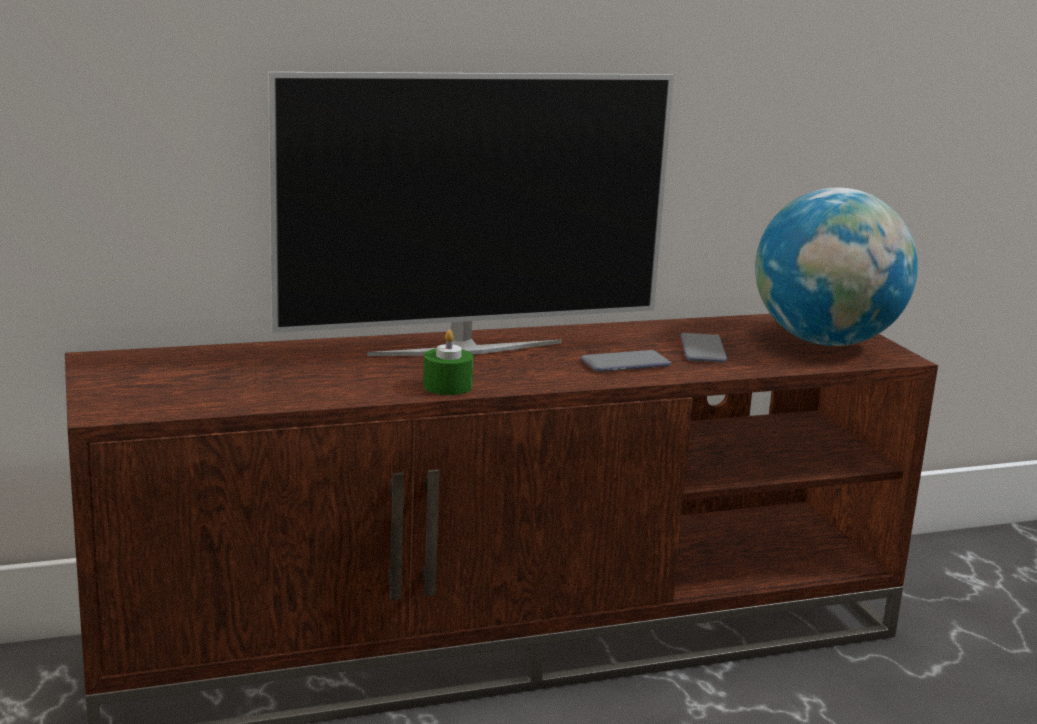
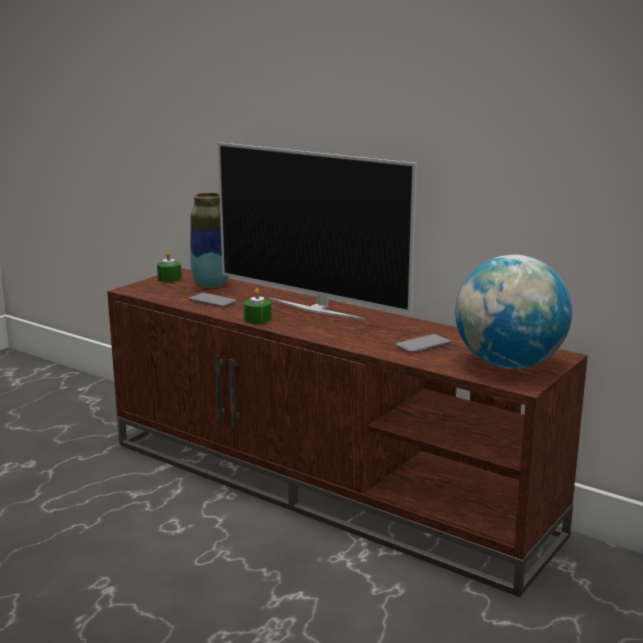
camera: 55 degrees right, 0 degrees up
phone [581,350,671,372] -> phone moved to [189,293,237,307]
none -> green candle [157,251,182,282]
none -> vase [190,193,230,288]

